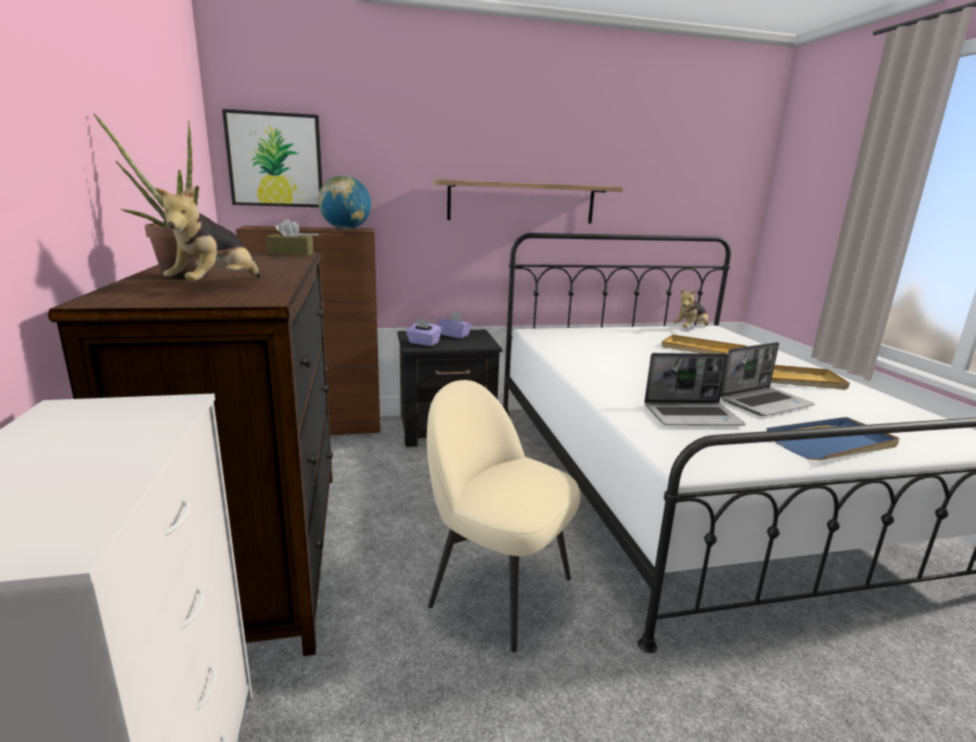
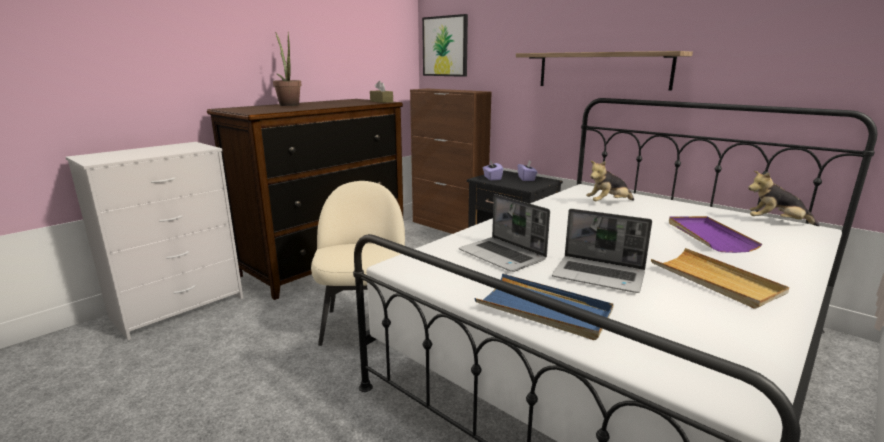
camera: 55 degrees right, 0 degrees up
plush toy [155,185,260,281] -> plush toy moved to [586,161,634,201]
globe [318,175,371,229] -> none
beige tray [662,335,747,355] -> purple tray [669,216,762,253]

